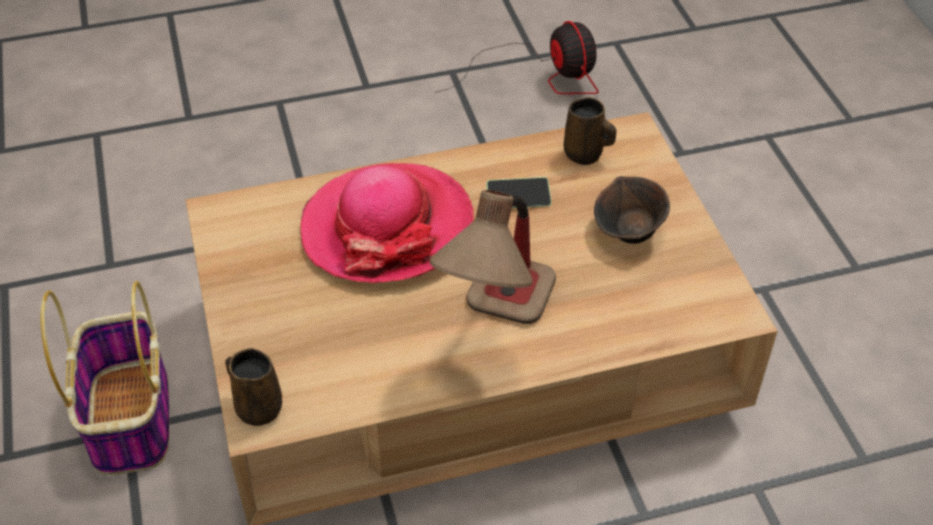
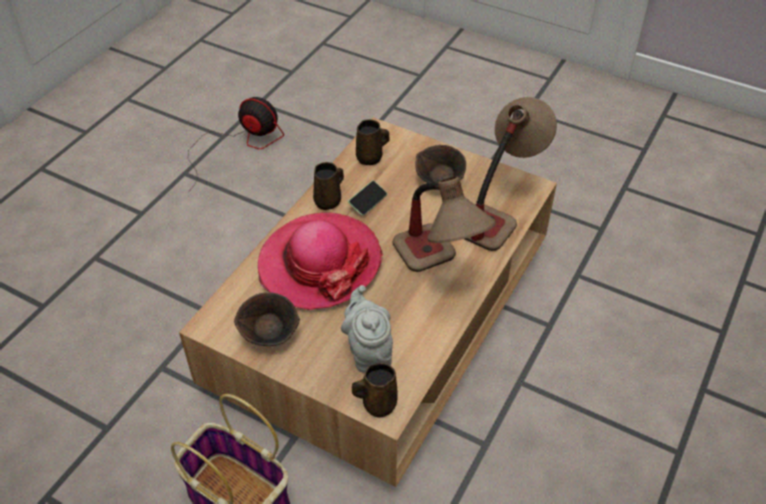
camera: 45 degrees left, 0 degrees up
none -> brown bowl [234,292,300,346]
none -> brown mug [313,162,344,210]
none -> grey teapot [341,285,393,373]
none -> table lamp [465,97,557,251]

